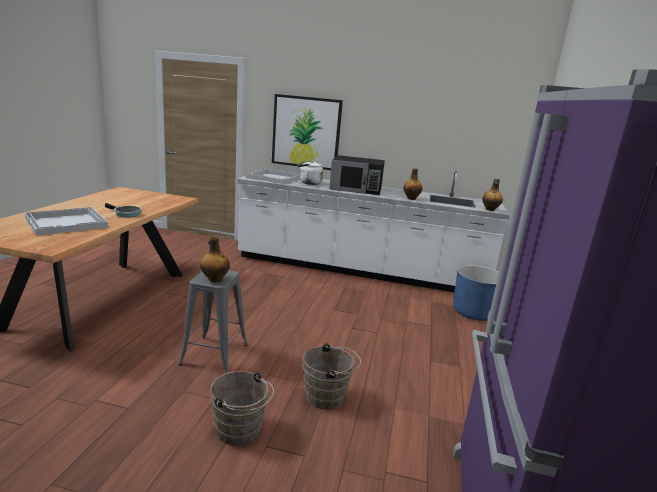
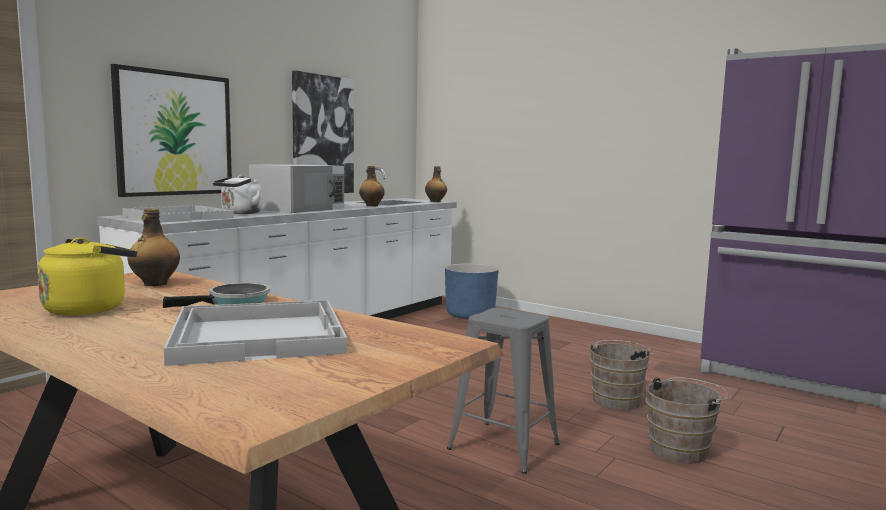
camera: 65 degrees left, 10 degrees down
bottle [200,236,230,282] -> bottle moved to [127,209,180,286]
black microwave [329,155,385,195] -> white microwave [249,165,344,213]
none -> yellow kettle [37,237,137,316]
none -> picture [292,71,354,193]

